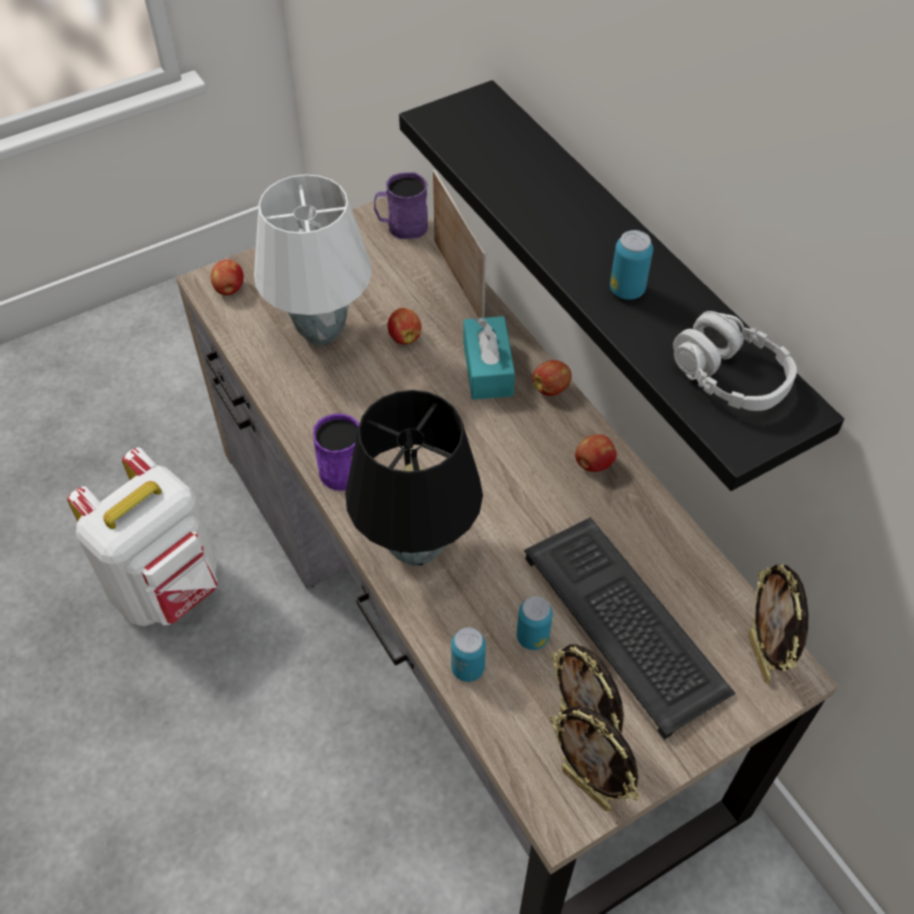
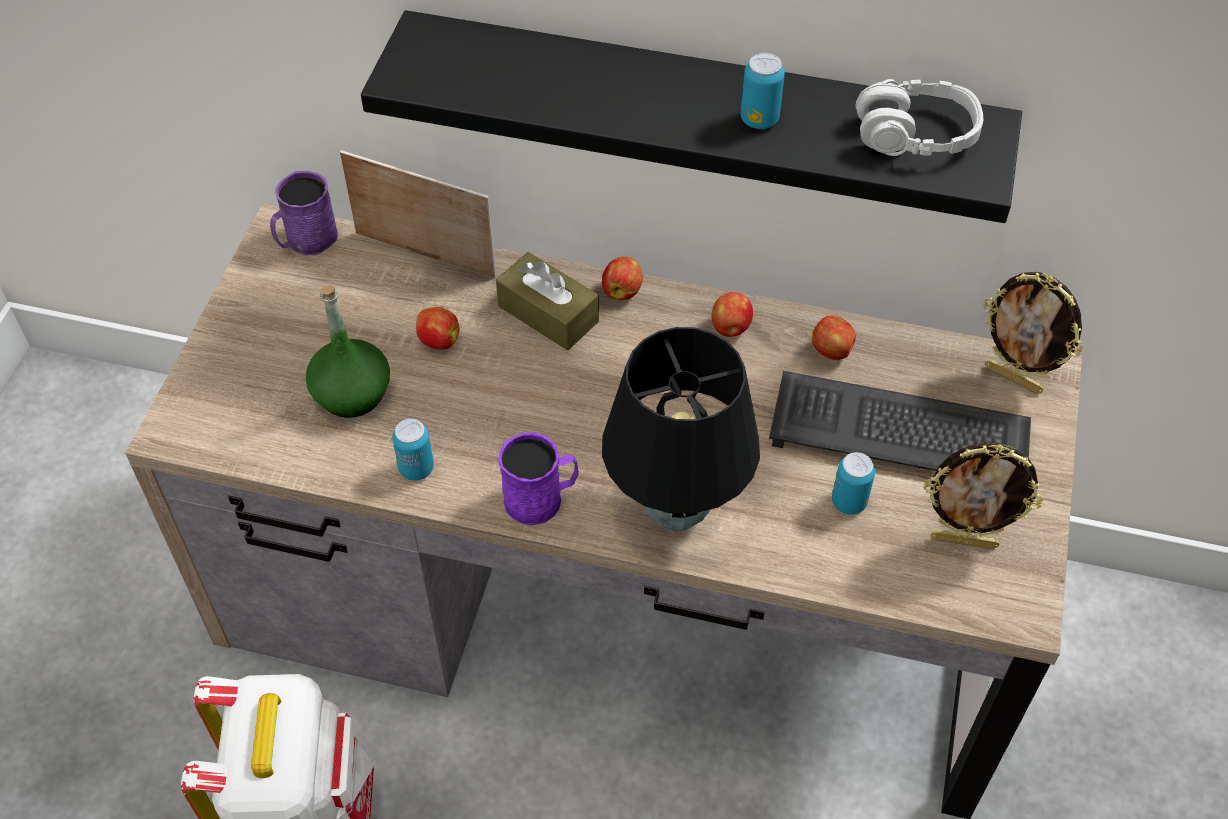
camera: 45 degrees left, 0 degrees up
apple [211,260,244,295] -> apple moved to [812,315,856,360]
white table lamp [254,174,372,346] -> green bottle [306,285,390,418]
can [451,628,486,682] -> can moved to [392,419,434,481]
turquoise tissue box [463,316,515,400] -> brown tissue box [496,252,599,350]
picture frame [550,707,640,811] -> none

